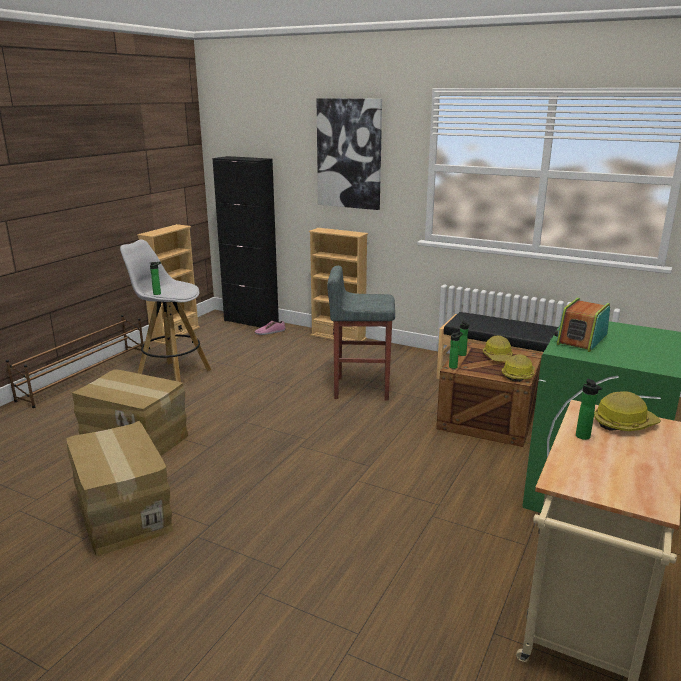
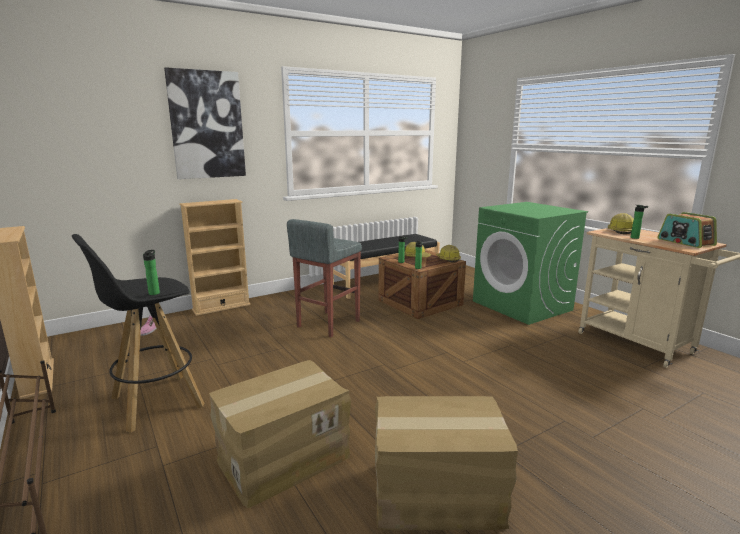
camera: 60 degrees left, 5 degrees down
white stool [120,239,211,382] -> black stool [72,234,204,433]
black cabinet [212,156,279,328] -> none
radio [554,298,610,352] -> radio moved to [657,212,717,248]

